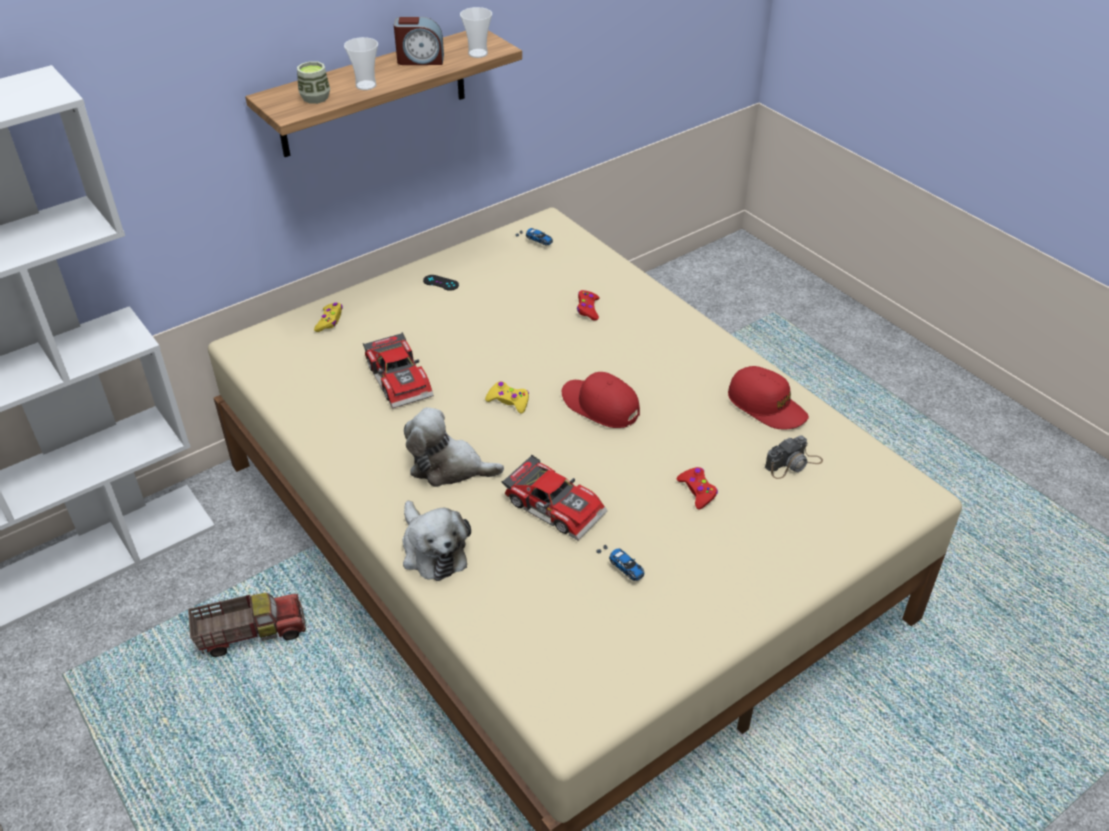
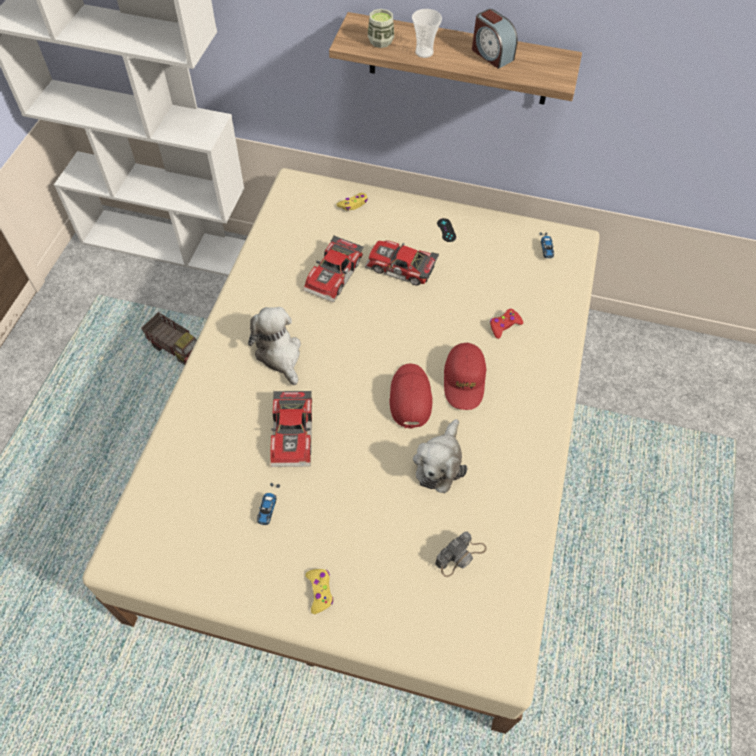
camera: 50 degrees right, 15 degrees up
plush toy [403,501,471,581] -> plush toy moved to [413,419,467,493]
cup [460,7,492,58] -> none
yellow game controller [485,381,529,414] -> yellow game controller moved to [305,569,333,614]
red game controller [677,467,718,510] -> none
red cap [728,366,809,430] -> red cap moved to [444,343,486,410]
camera [765,435,823,479] -> camera turned 60 degrees counterclockwise [435,531,487,577]
none -> toy car [364,240,439,286]

